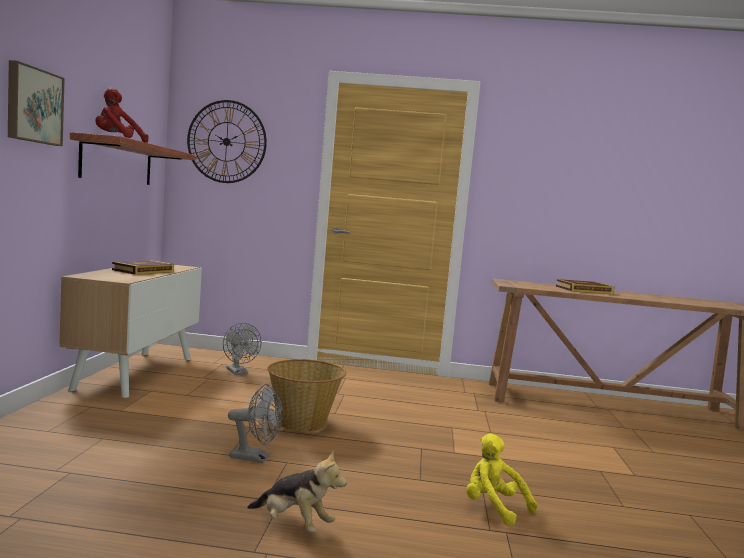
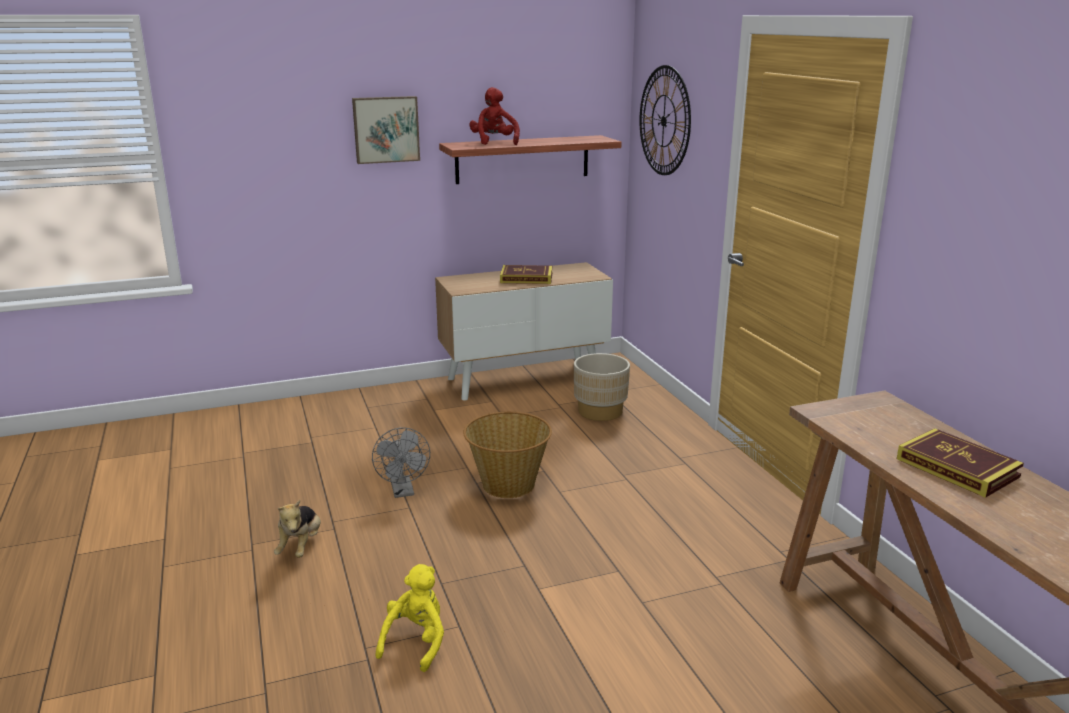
camera: 65 degrees right, 15 degrees up
grey fan [223,323,262,375] -> beige planter [574,353,630,421]

